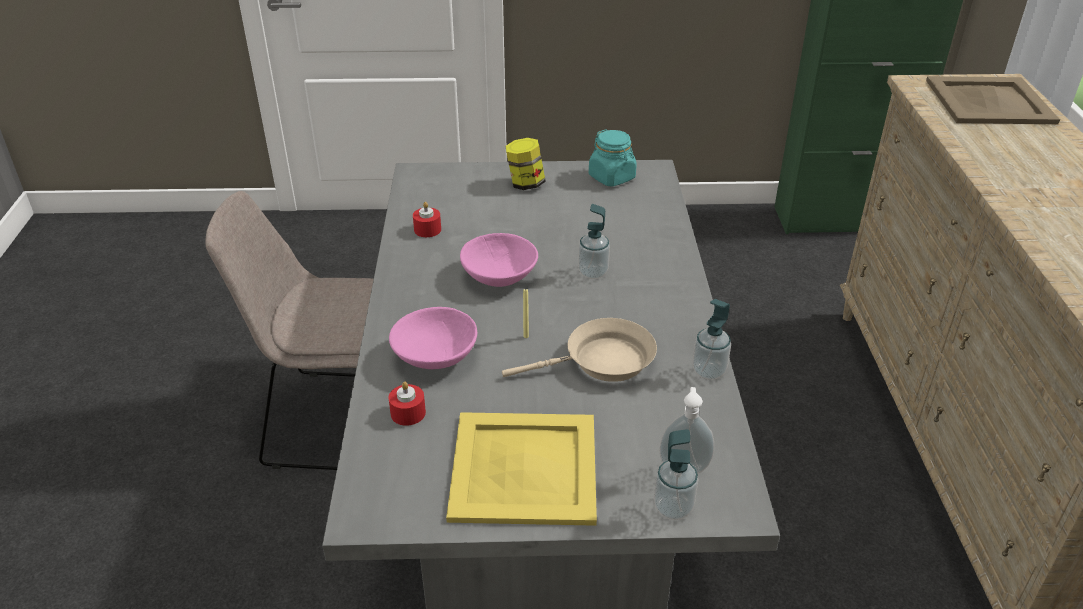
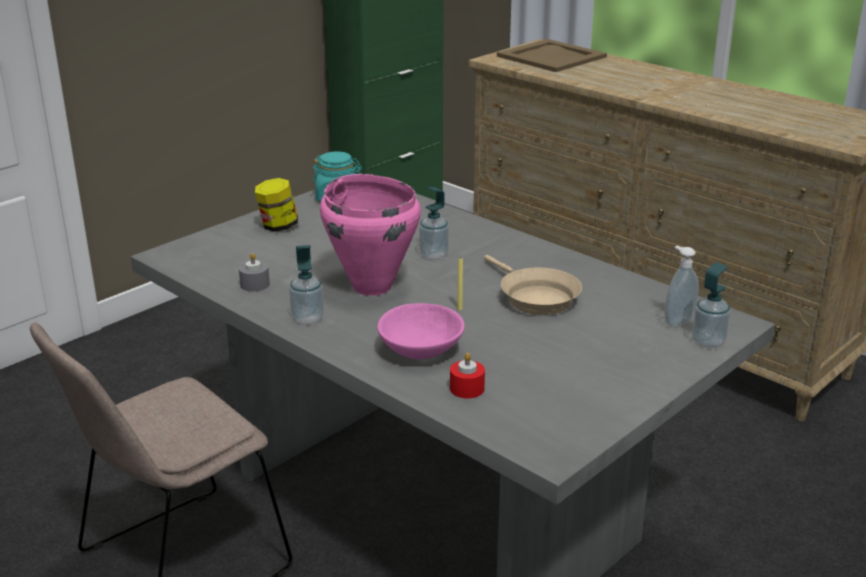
camera: 45 degrees left, 10 degrees down
red candle [413,202,441,237] -> grey candle [239,253,270,292]
yellow tray [446,412,597,526] -> none
pink bowl [460,233,538,287] -> pink cooking pot [320,174,421,296]
beige frying pan [502,318,657,382] -> beige frying pan turned 120 degrees clockwise [484,255,582,315]
soap dispenser [692,299,731,380] -> soap dispenser moved to [289,245,324,325]

